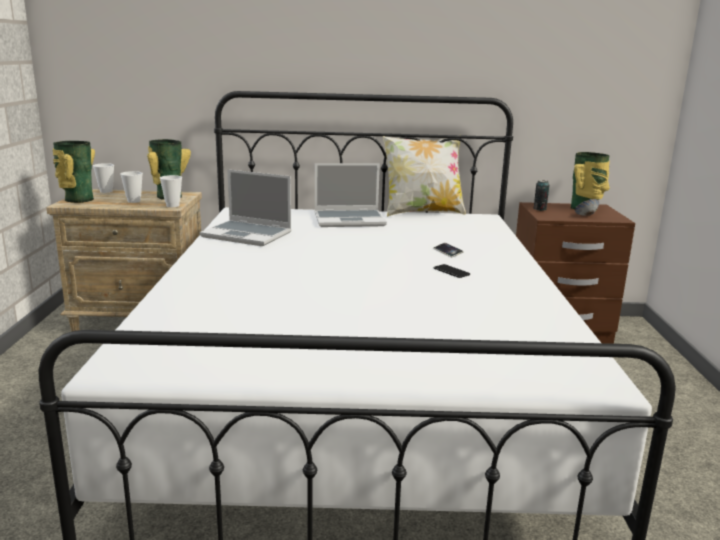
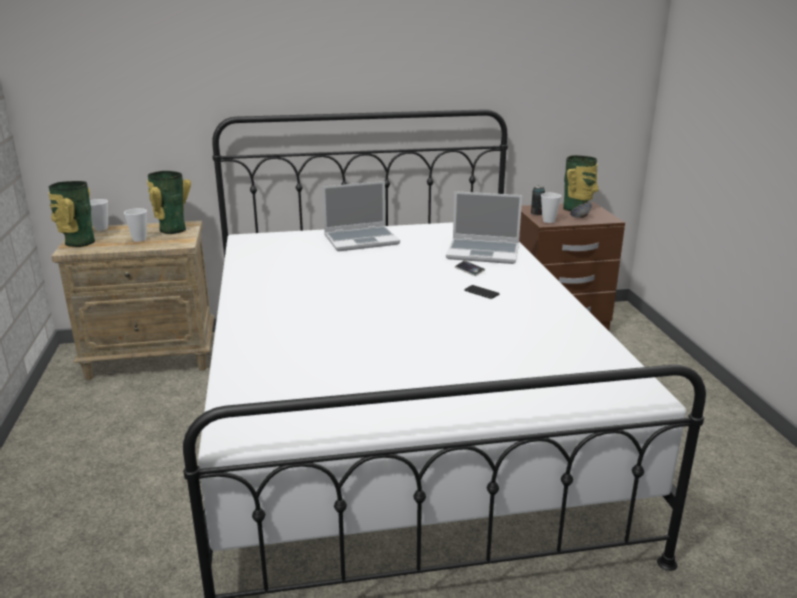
camera: 10 degrees left, 5 degrees up
cup [160,175,182,207] -> cup moved to [541,193,561,223]
laptop [200,169,292,246] -> laptop moved to [446,191,522,264]
pillow [383,134,466,217] -> none

